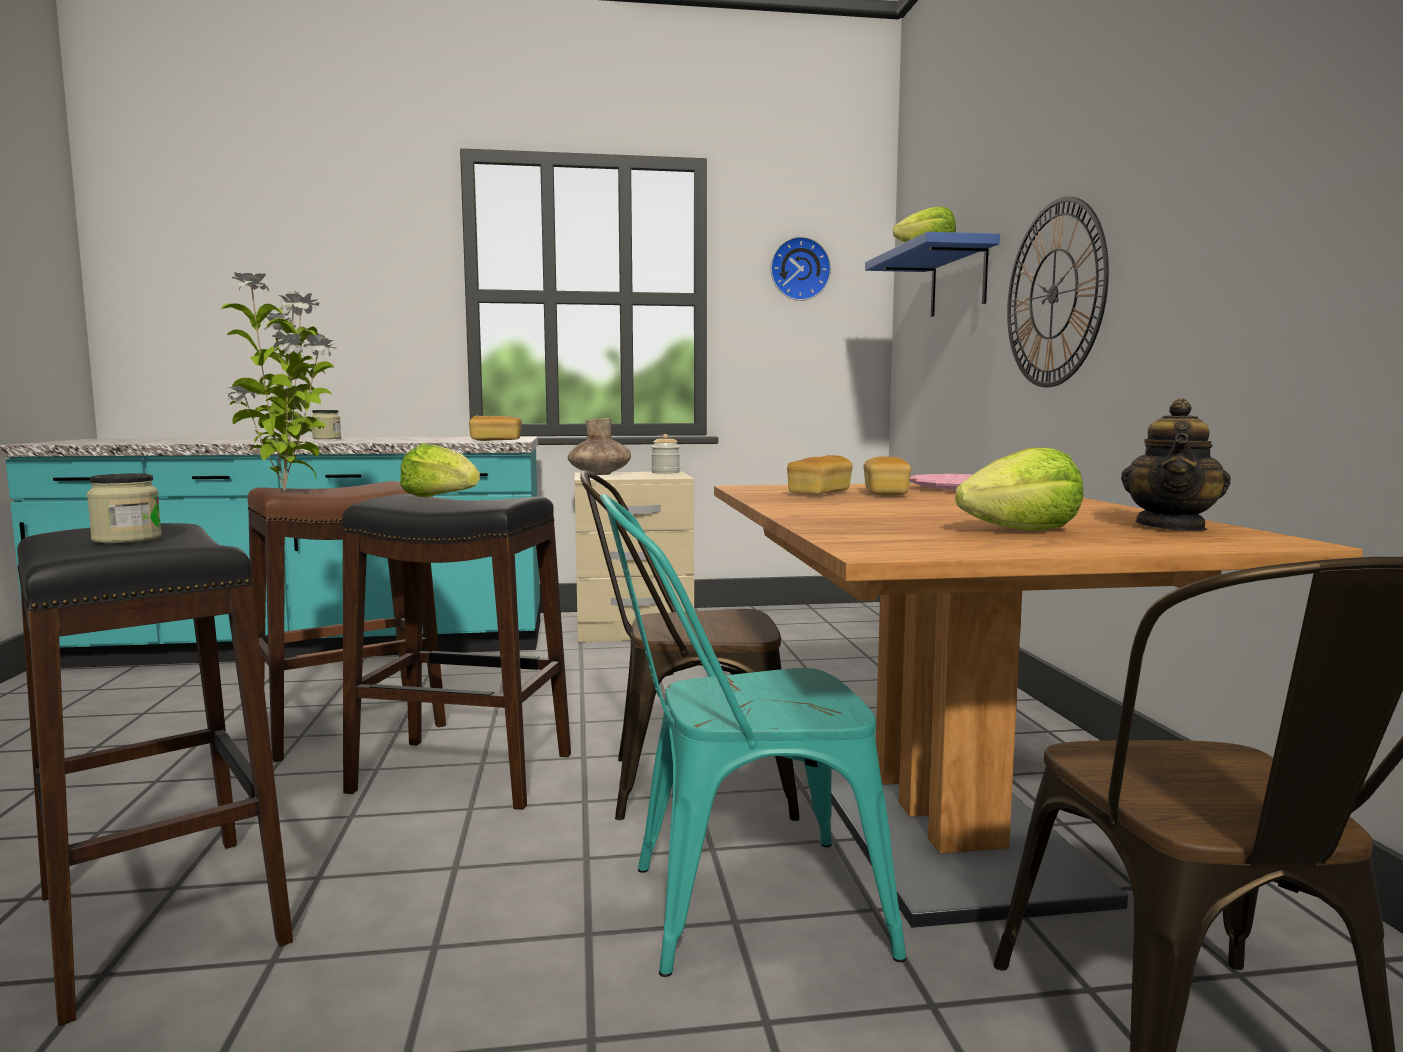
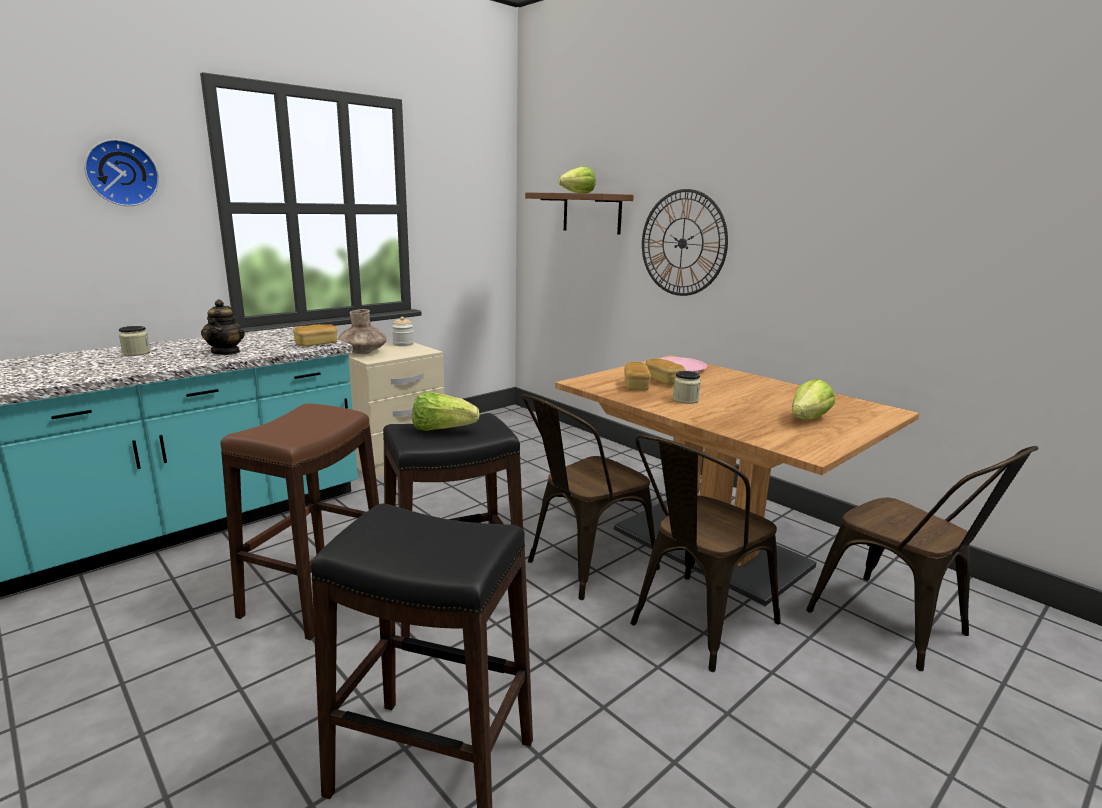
camera: 35 degrees left, 10 degrees up
jar [87,473,162,543] -> jar moved to [673,371,701,404]
potted plant [221,271,337,490] -> none
turquoise chair [600,494,906,977] -> brown chair [630,434,781,672]
wall clock [770,236,831,301] -> wall clock moved to [84,139,159,206]
blue shelf [865,232,1000,317] -> brown shelf [525,192,634,235]
teapot [1121,398,1231,532] -> teapot moved to [201,299,245,355]

